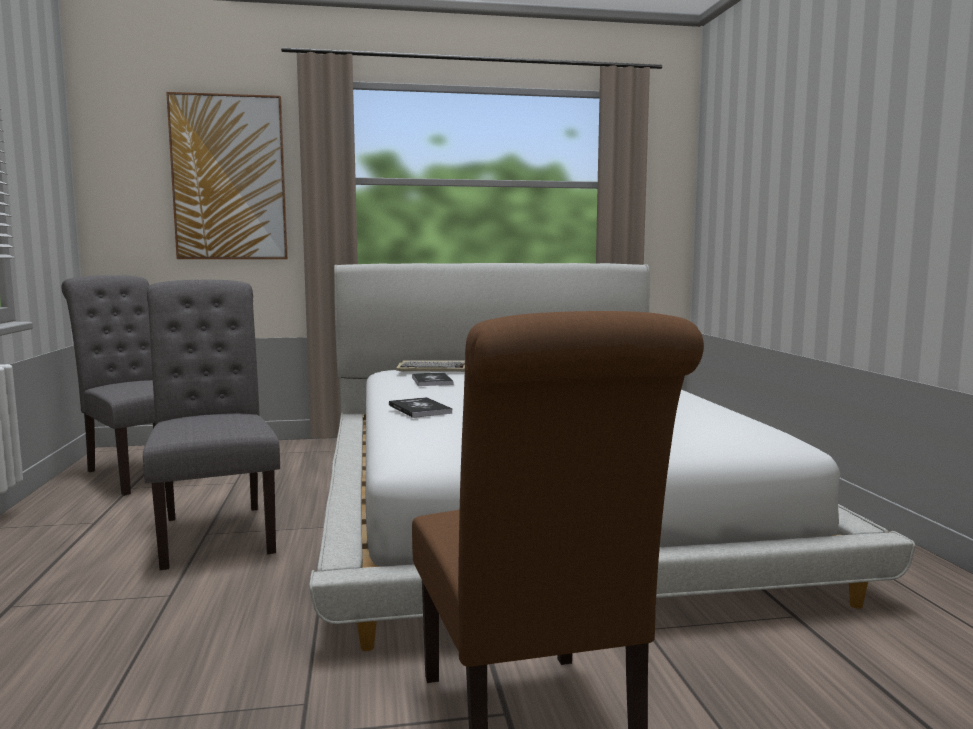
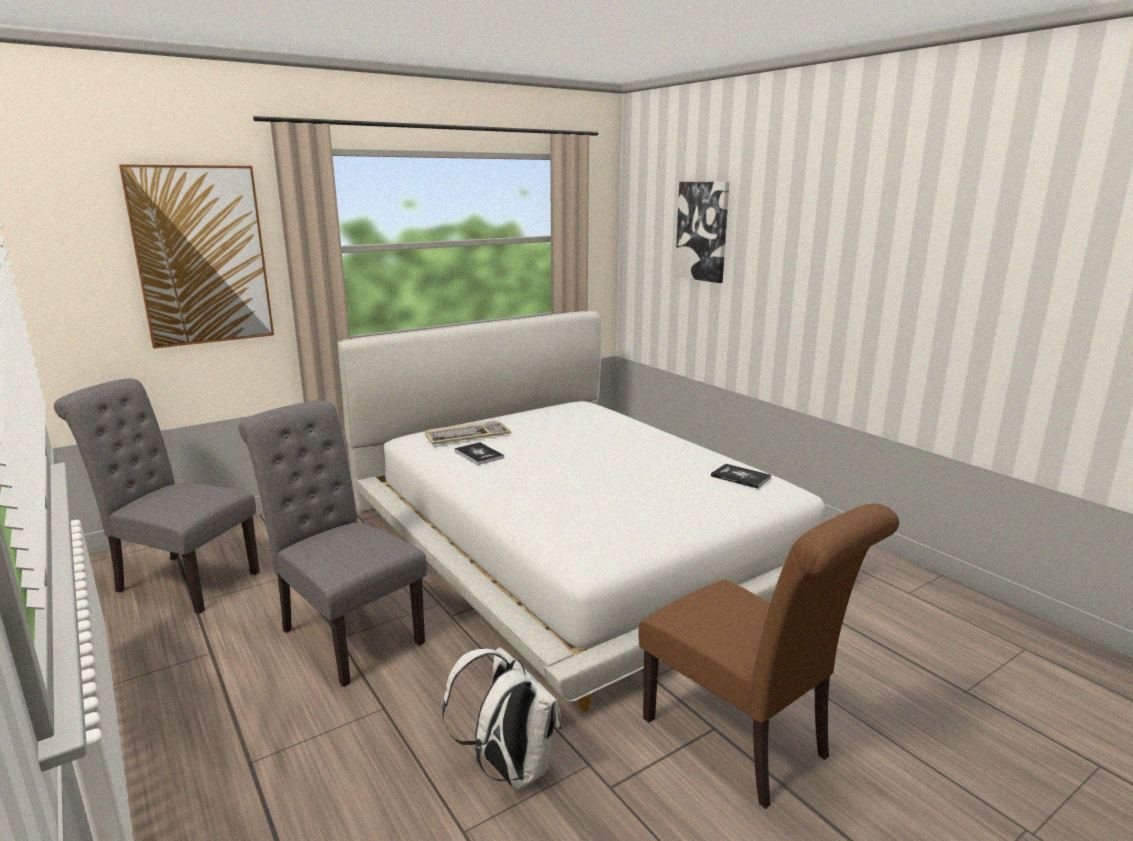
camera: 25 degrees left, 10 degrees up
book [389,397,453,418] -> book moved to [711,463,771,489]
none -> white backpack [442,647,562,790]
none -> picture [675,182,729,283]

